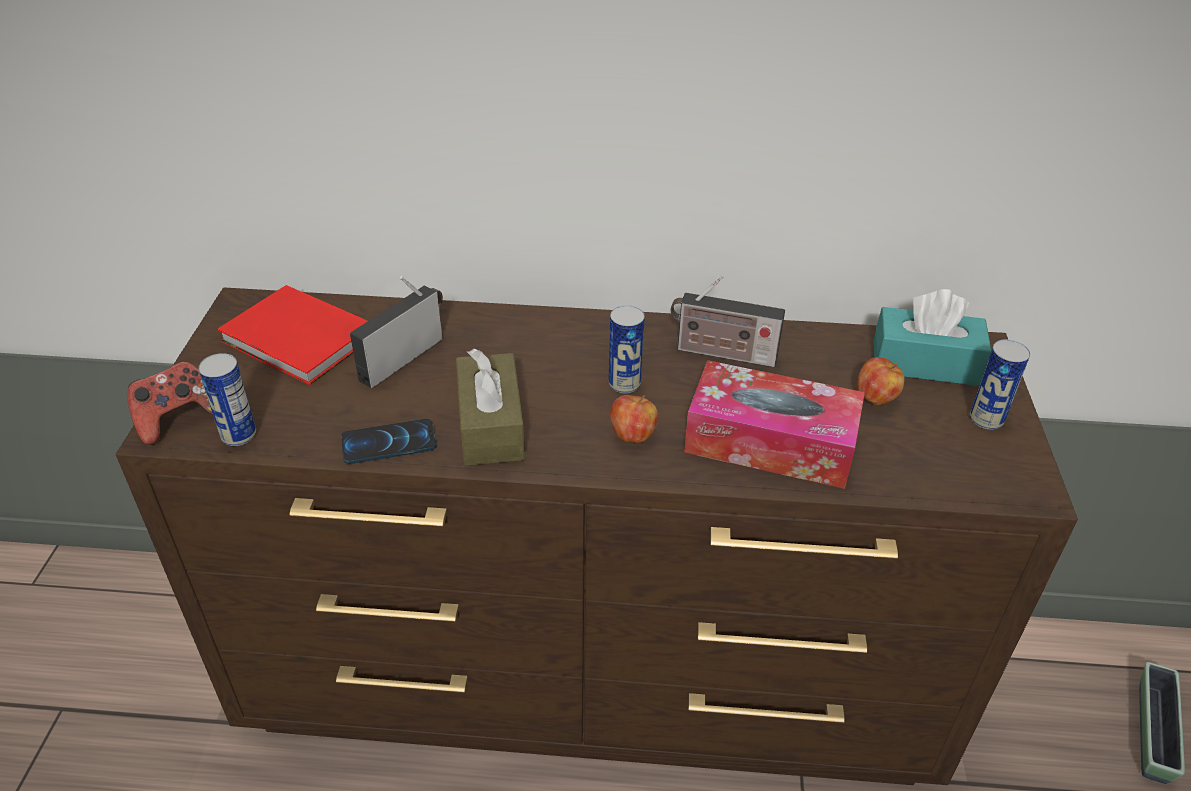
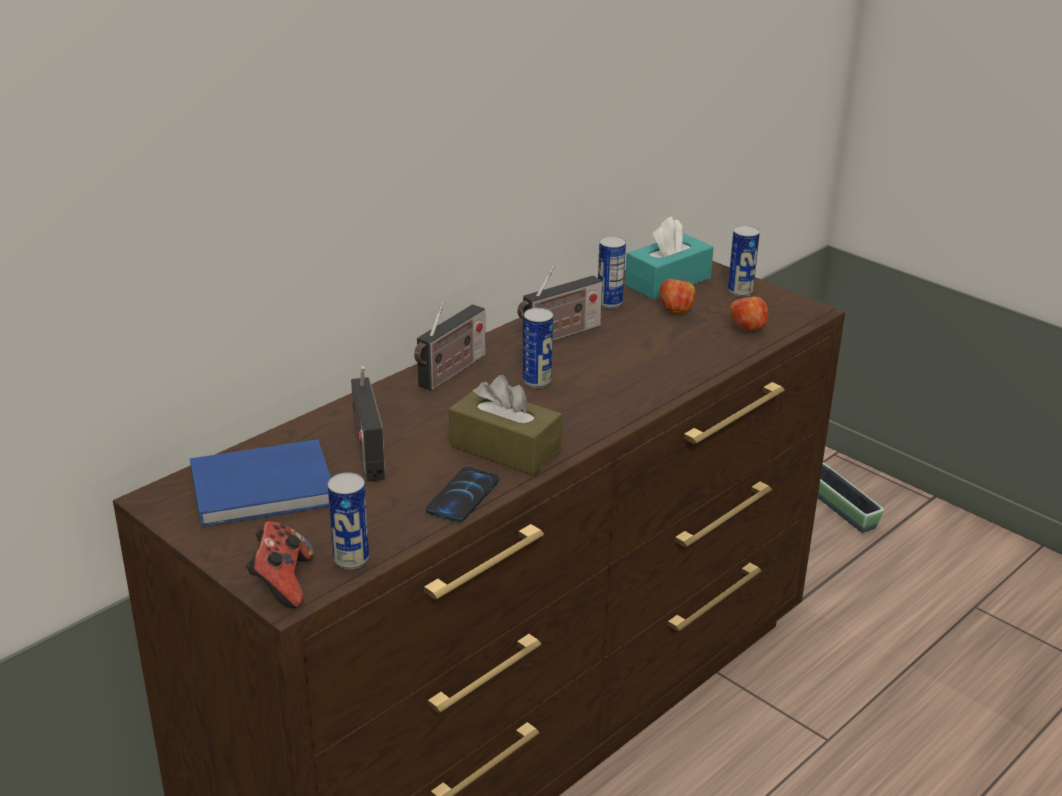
camera: 50 degrees left, 10 degrees down
red book [217,285,368,385] -> blue book [190,439,331,527]
apple [610,395,658,443] -> apple moved to [730,292,768,332]
tissue box [684,360,865,489] -> none
none -> radio [414,301,485,391]
none -> can [598,236,626,309]

